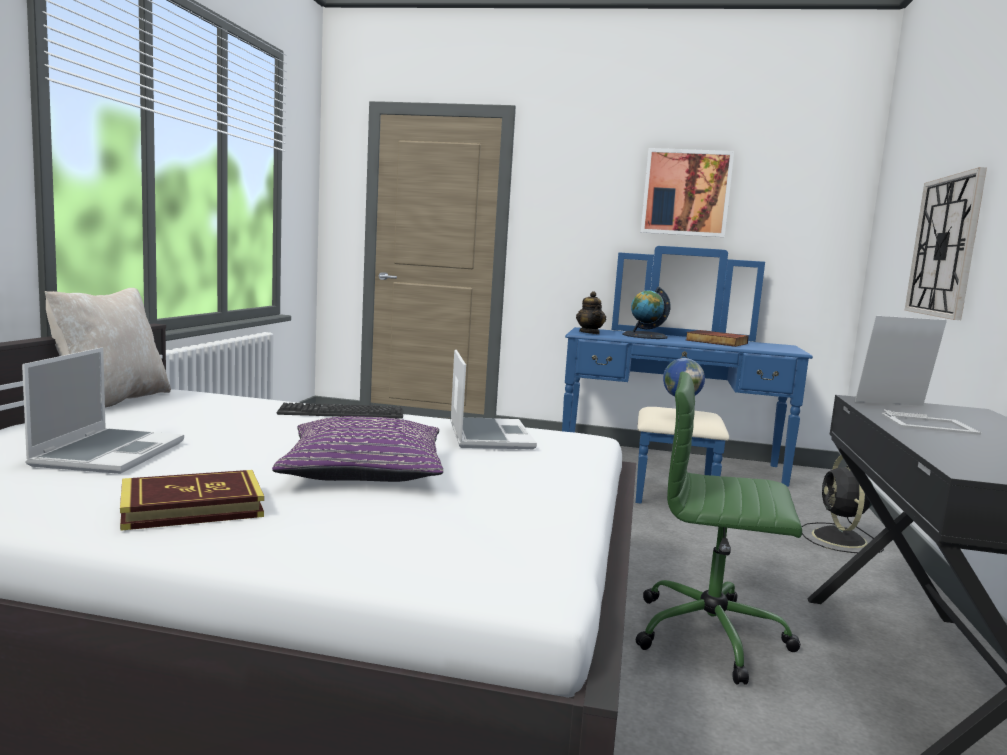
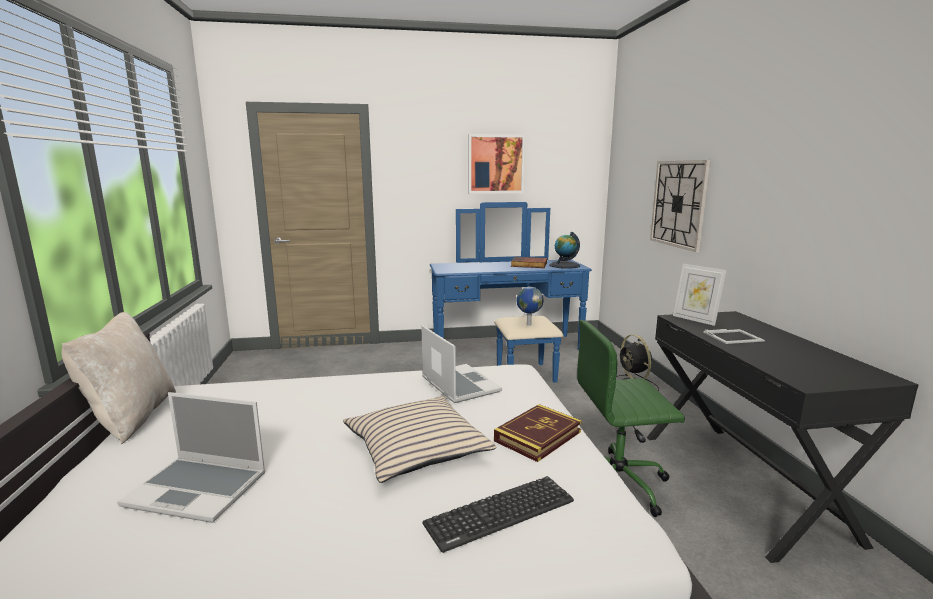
camera: 20 degrees left, 5 degrees up
laptop [22,347,184,474] -> laptop turned 120 degrees clockwise [117,392,266,523]
book [120,470,264,531] -> book moved to [494,404,582,462]
purple pillow [272,416,443,482] -> beige pillow [343,396,496,483]
keyboard [276,403,403,419] -> keyboard moved to [422,476,574,553]
teapot [576,291,606,334] -> none
globe [622,287,671,339] -> globe moved to [549,232,580,269]
picture frame [855,316,947,406] -> picture frame turned 105 degrees counterclockwise [673,264,727,326]

